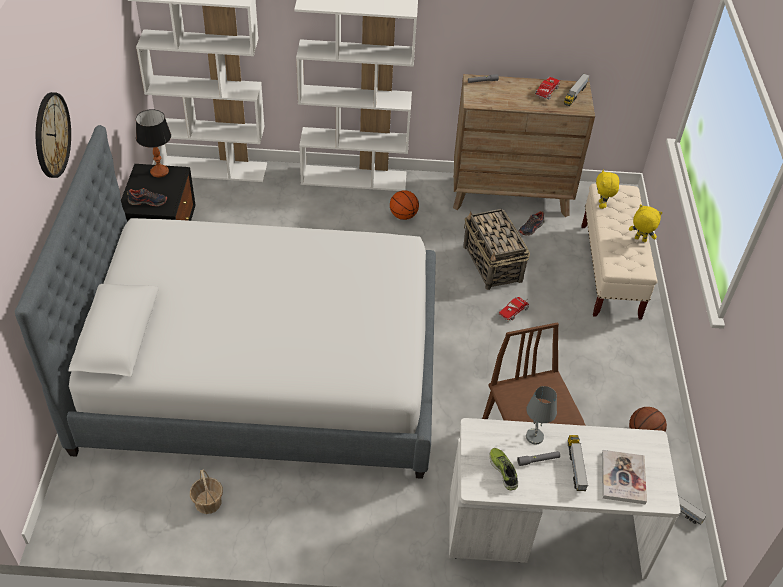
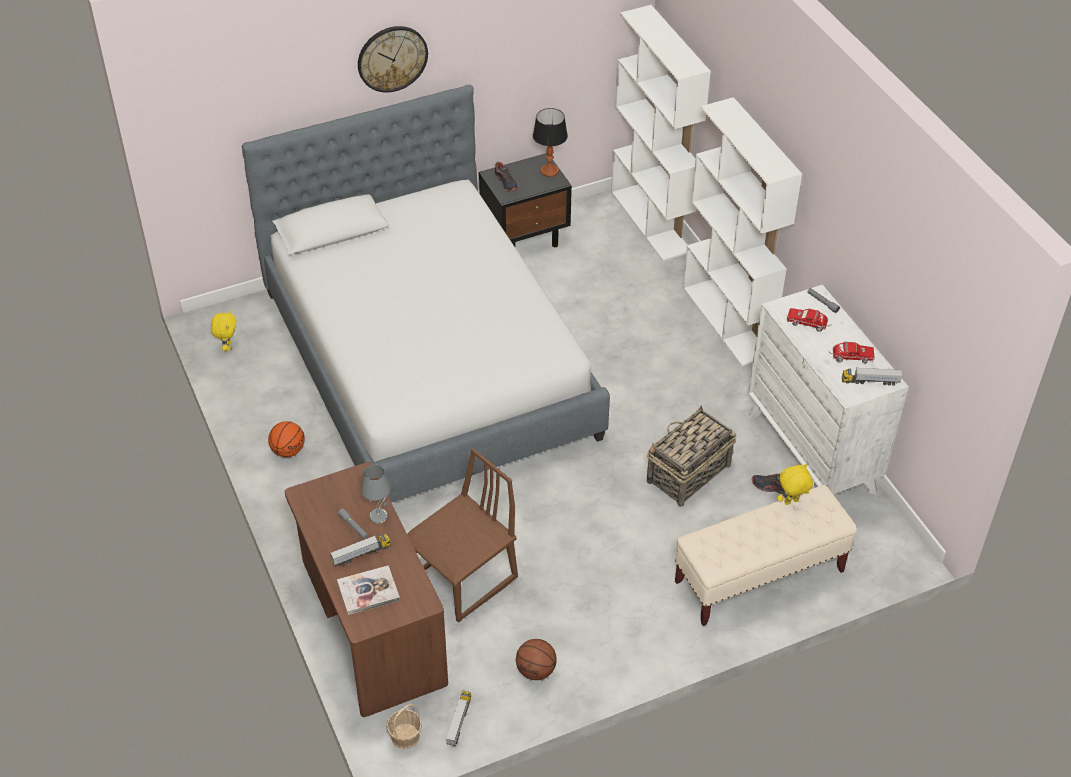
camera: 65 degrees right, 0 degrees up
basket [190,469,223,514] -> basket moved to [386,704,422,749]
basketball [390,190,419,220] -> basketball moved to [268,421,305,457]
white desk [449,418,681,579] -> brown desk [285,462,448,717]
brown dresser [453,74,595,217] -> white dresser [748,285,909,494]
shoe [489,448,518,490] -> none
toy truck [499,297,529,322] -> toy truck moved to [787,308,832,332]
yellow plush toy [629,204,663,242] -> yellow plush toy moved to [211,310,237,351]

